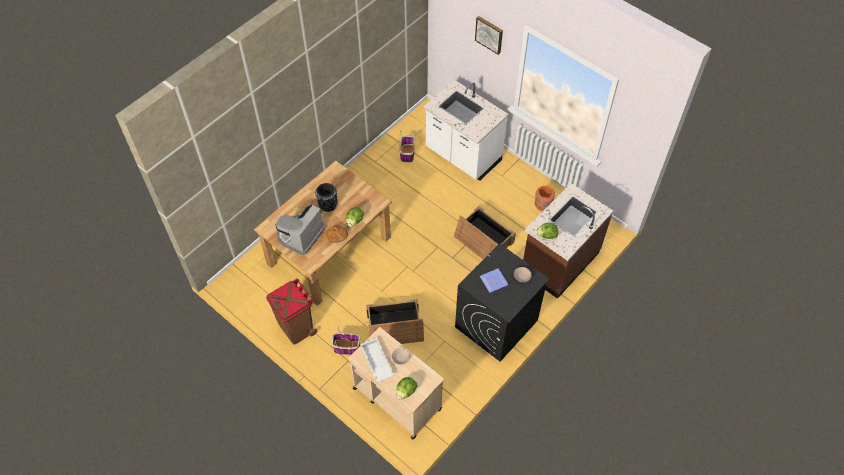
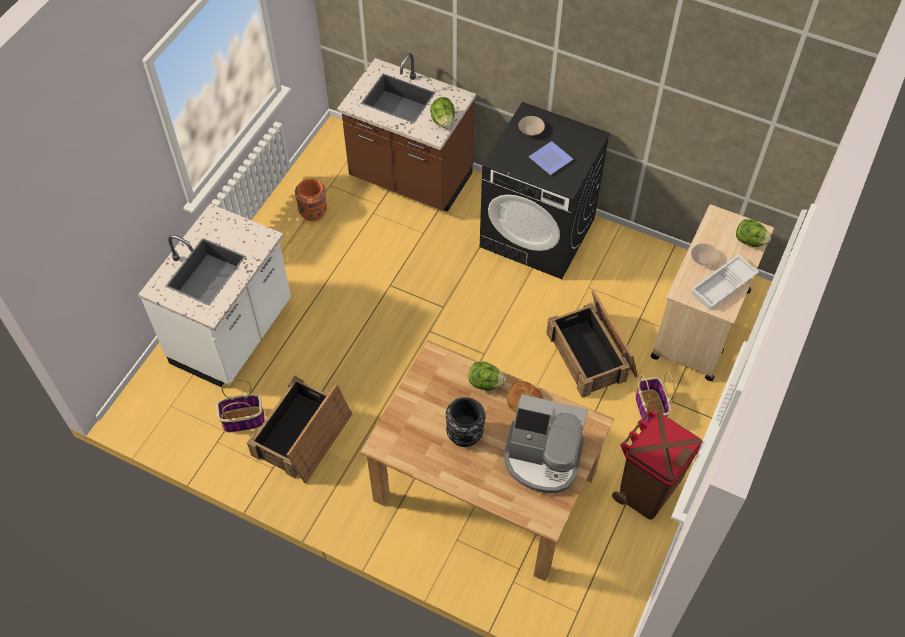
camera: 105 degrees left, 0 degrees up
crate [454,206,516,259] -> crate moved to [247,376,352,483]
picture [475,16,503,55] -> none

